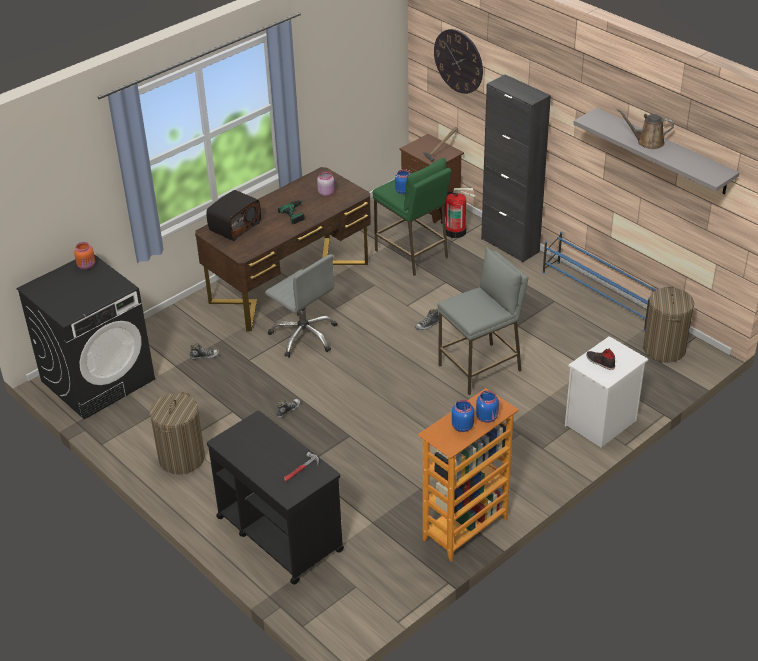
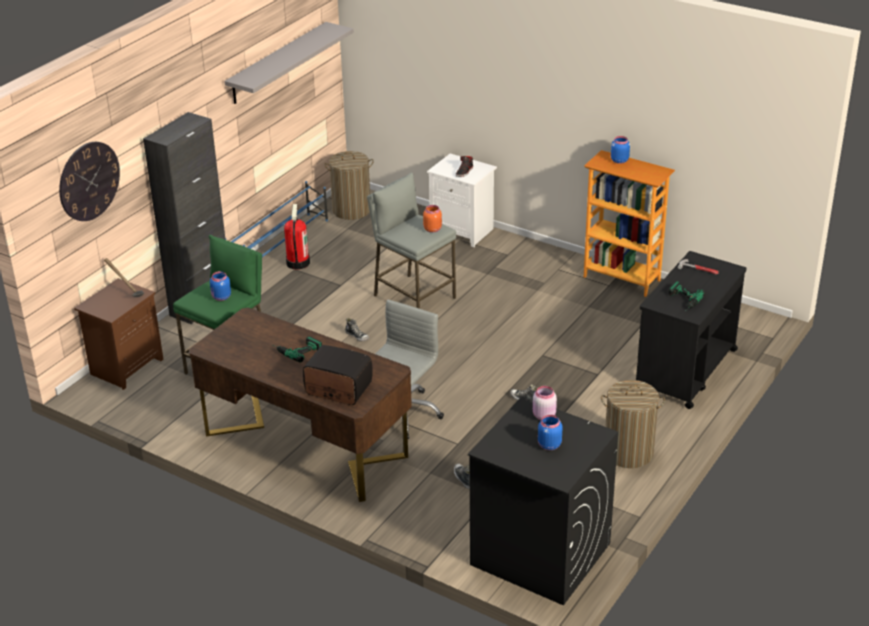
camera: 105 degrees left, 5 degrees down
orange jar [74,242,95,270] -> orange jar moved to [423,205,442,233]
pink jar [317,171,335,197] -> pink jar moved to [533,386,557,420]
fire extinguisher [439,187,476,238] -> fire extinguisher moved to [284,204,310,270]
blue jar [452,400,474,432] -> blue jar moved to [538,415,562,450]
brown watering can [616,109,674,149] -> none
none -> power drill [668,281,705,309]

